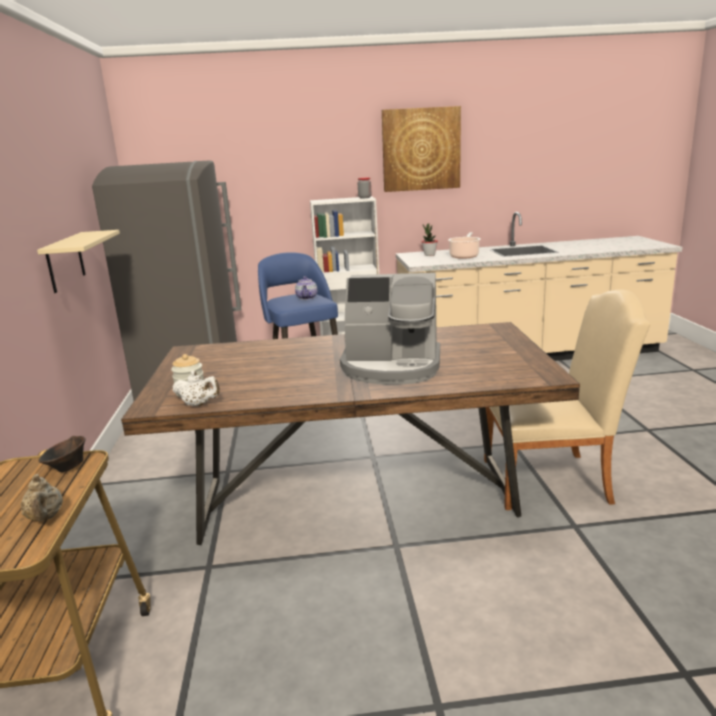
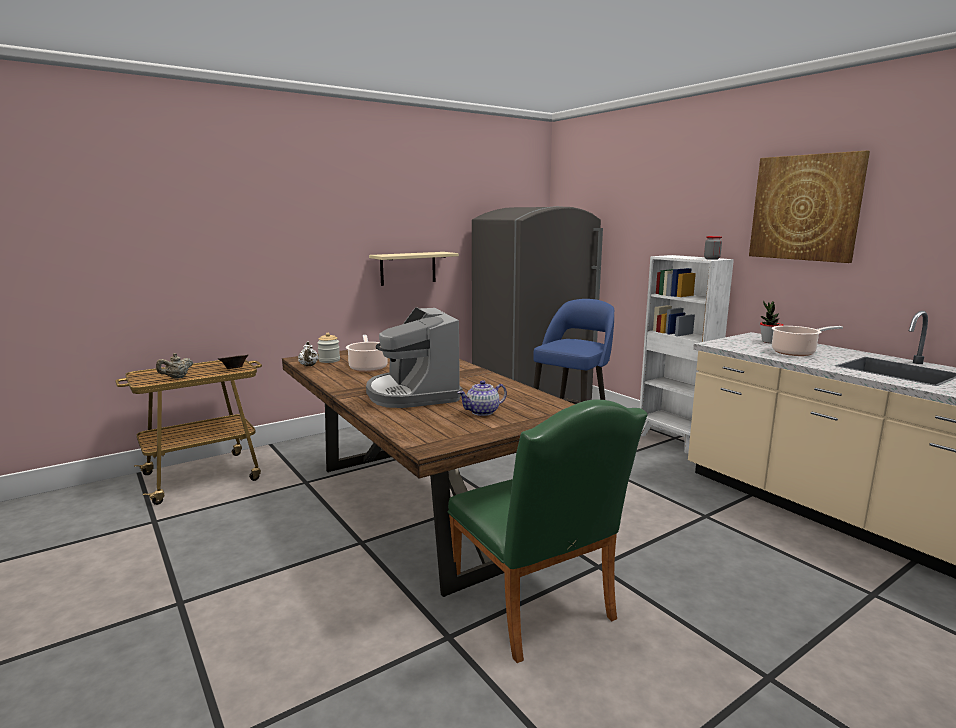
camera: 60 degrees right, 5 degrees down
teapot [295,276,317,300] -> teapot moved to [458,380,507,416]
beige chair [484,289,651,510] -> green chair [447,399,648,663]
none -> cooking pot [346,335,388,372]

